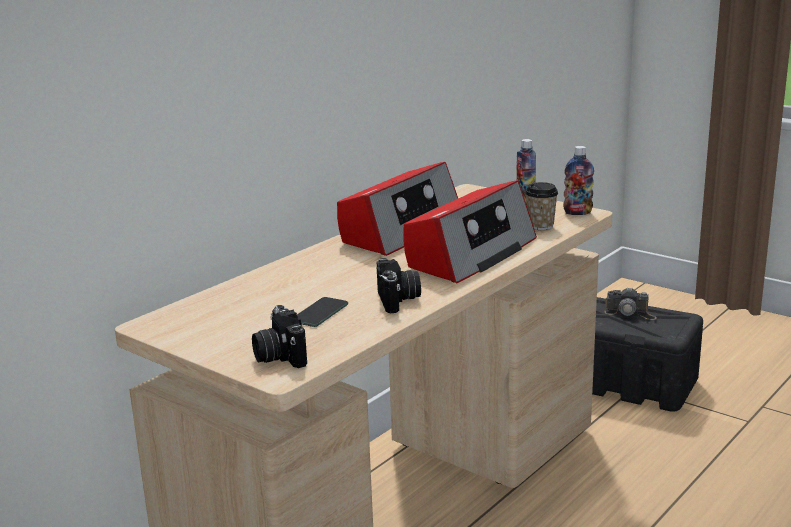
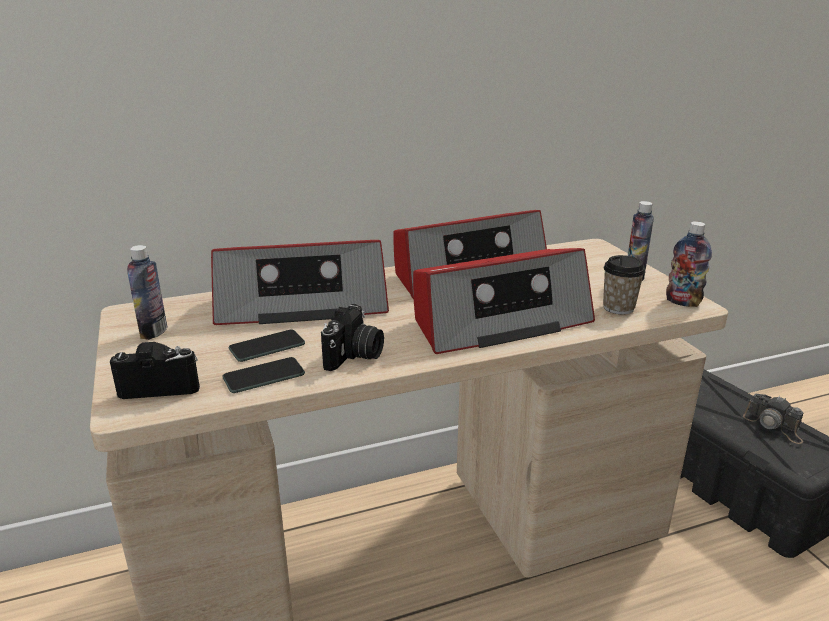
camera: 30 degrees right, 5 degrees up
camera [252,305,307,368] -> camera turned 75 degrees clockwise [110,342,200,399]
none -> bottle [127,245,167,340]
none -> radio [211,240,389,325]
none -> phone [222,357,305,393]

